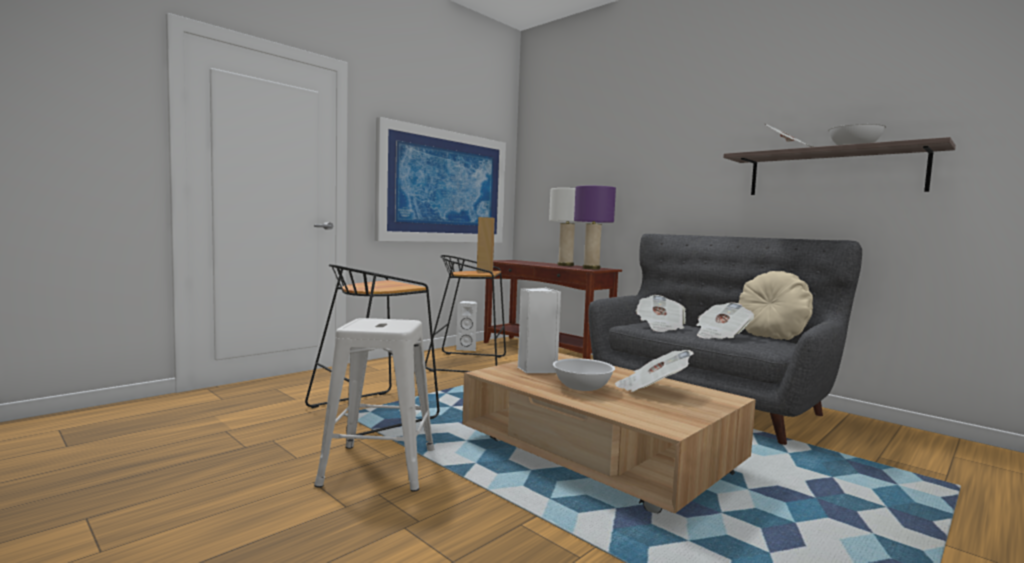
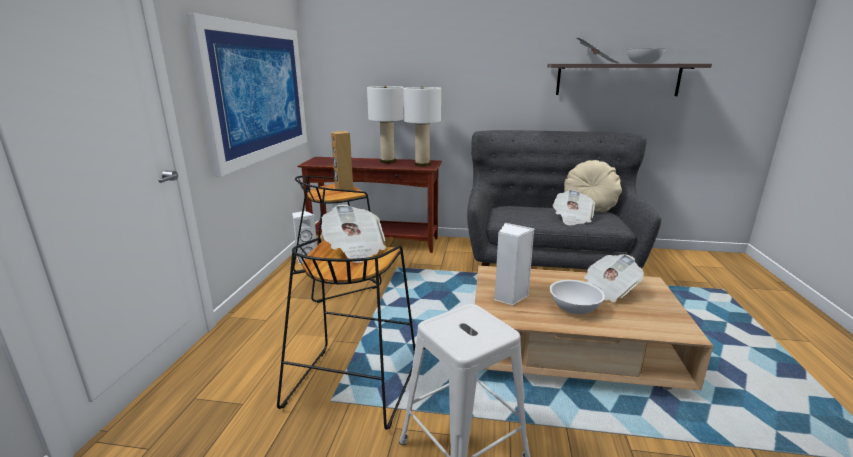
camera: 35 degrees left, 15 degrees up
purple table lamp [574,186,616,269] -> white table lamp [403,87,441,167]
newspaper [636,295,686,332] -> newspaper moved to [321,204,386,263]

